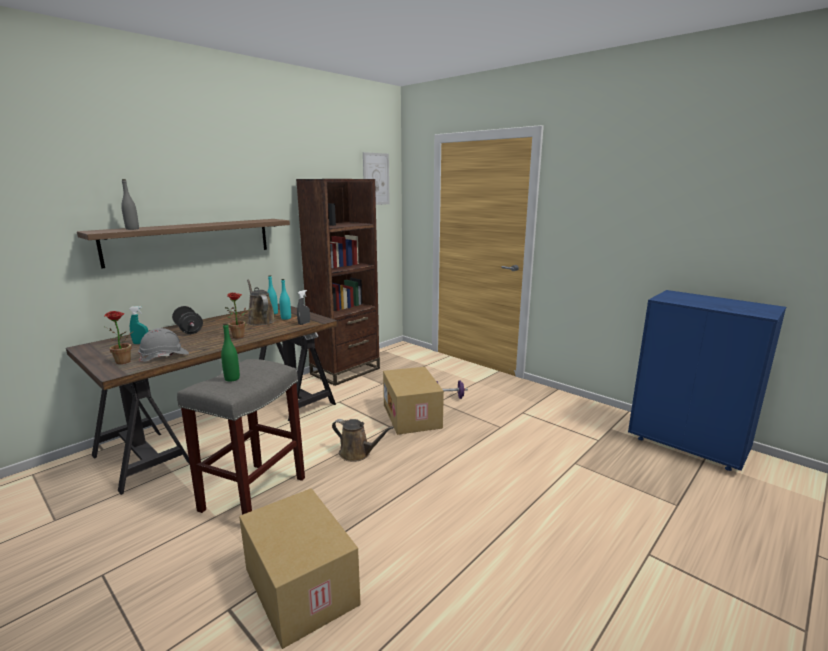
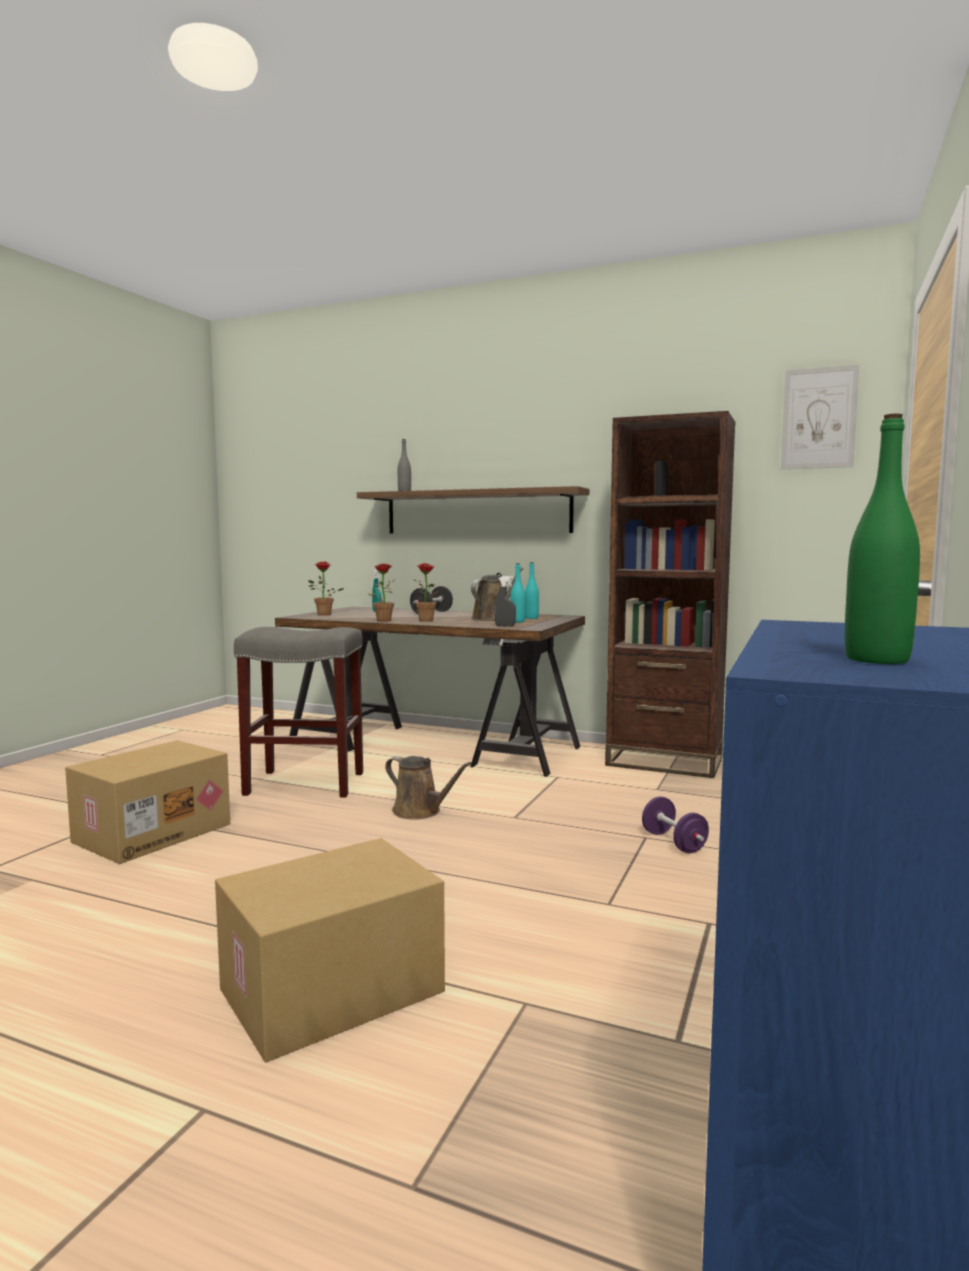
camera: 70 degrees right, 10 degrees down
grey hard hat [138,328,189,362] -> none
green bottle [221,323,240,382] -> green bottle moved to [845,413,920,664]
brown watering can [332,419,394,462] -> brown watering can turned 60 degrees counterclockwise [385,756,472,820]
cardboard box [383,367,444,435] -> cardboard box moved to [215,838,445,1062]
none -> potted plant [368,563,395,622]

